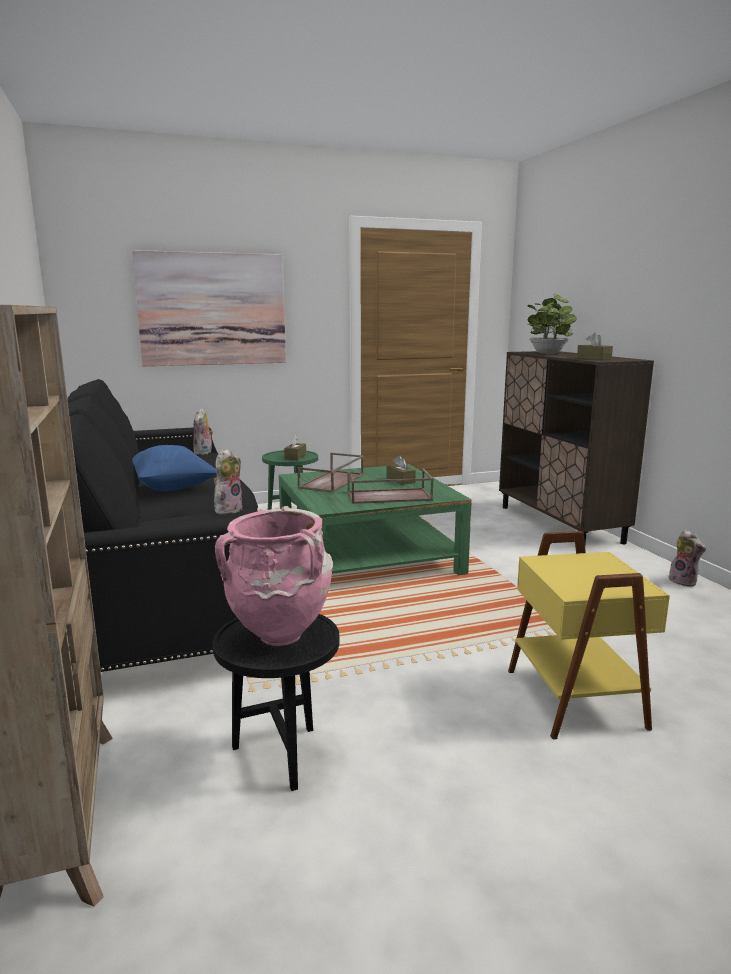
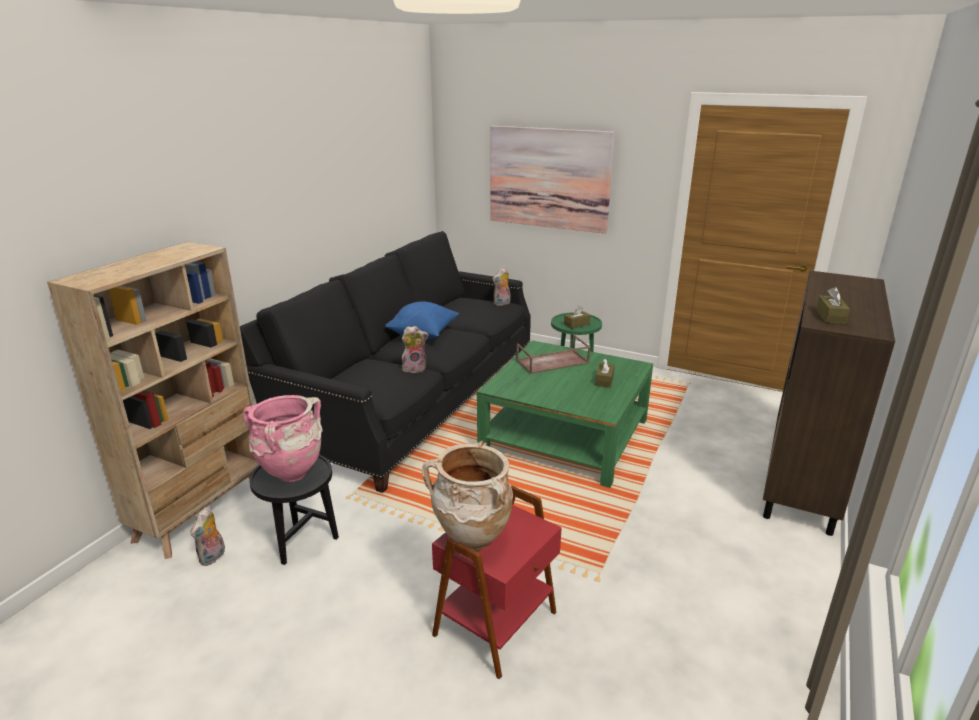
camera: 45 degrees right, 10 degrees up
brown tray [347,469,434,504] -> none
yellow side table [508,531,670,739] -> red side table [432,486,562,679]
potted plant [527,294,577,354] -> none
plush toy [668,530,706,587] -> plush toy moved to [191,507,225,566]
none -> beige vase [422,441,513,551]

